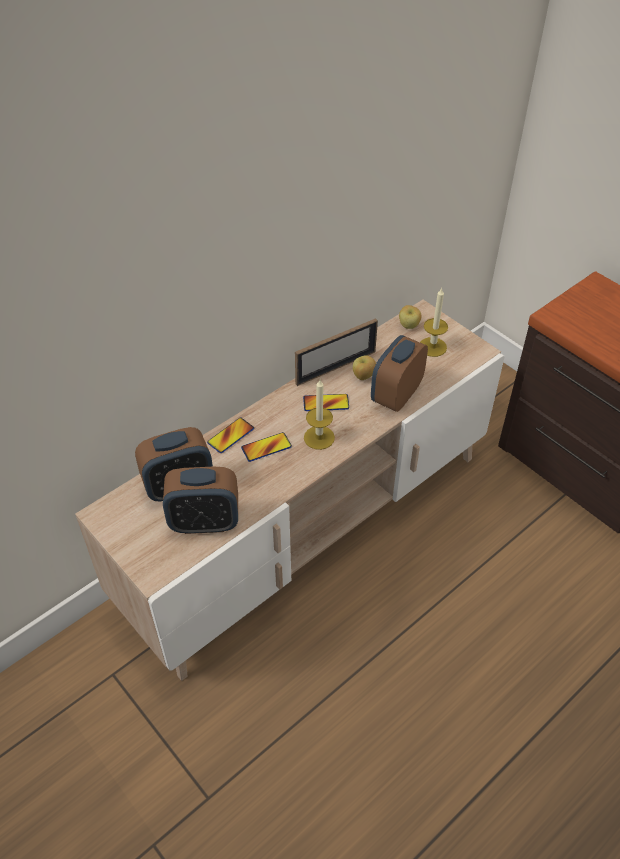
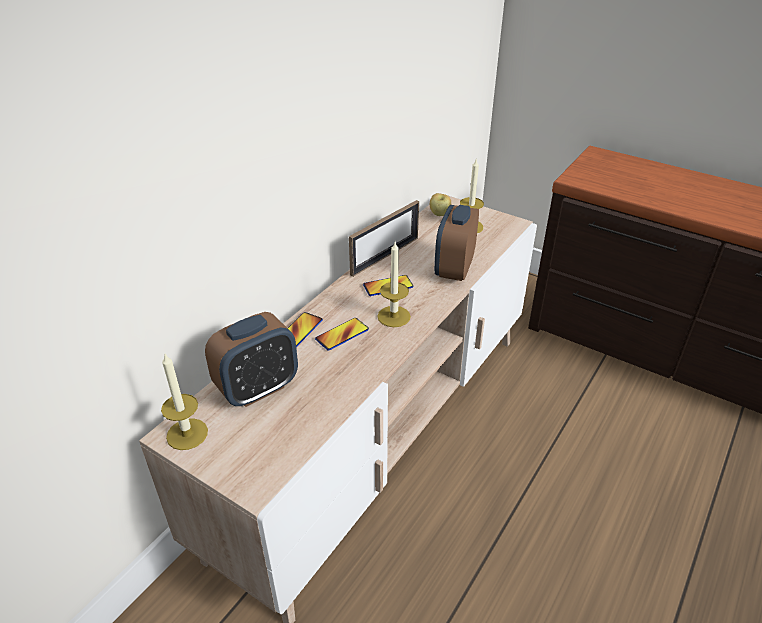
camera: 15 degrees left, 10 degrees down
alarm clock [163,467,238,534] -> none
apple [353,355,376,380] -> none
none -> candle [161,354,208,450]

